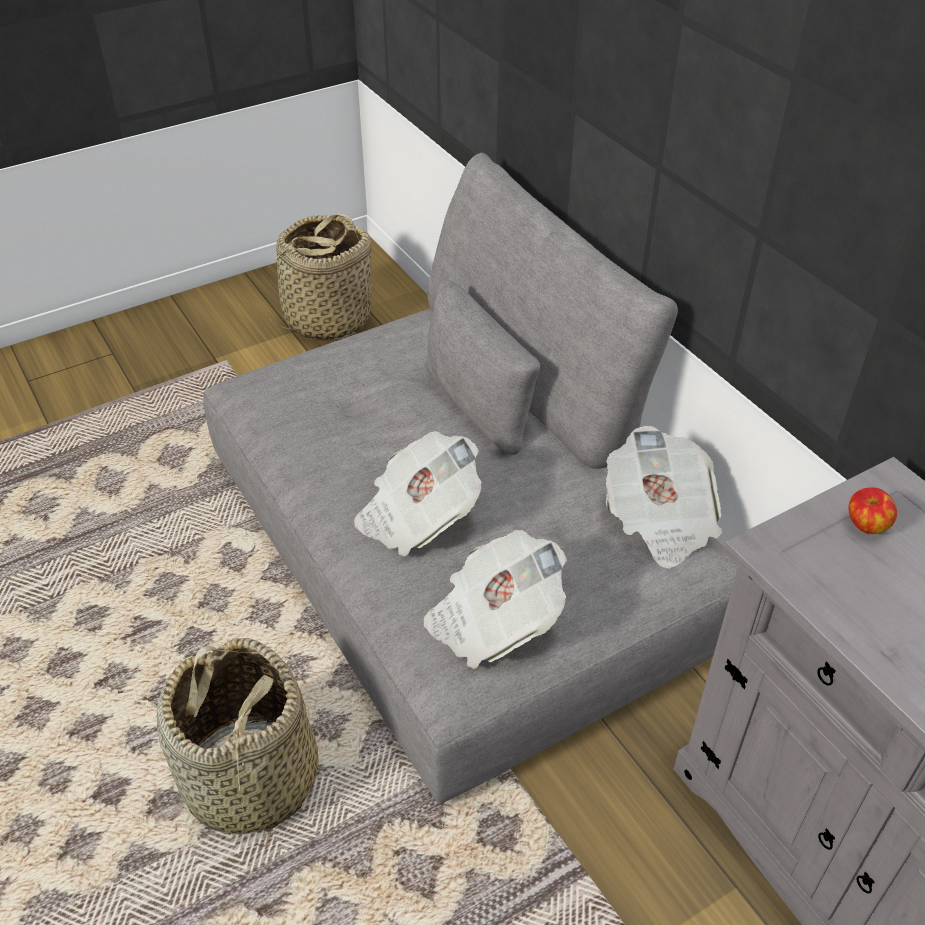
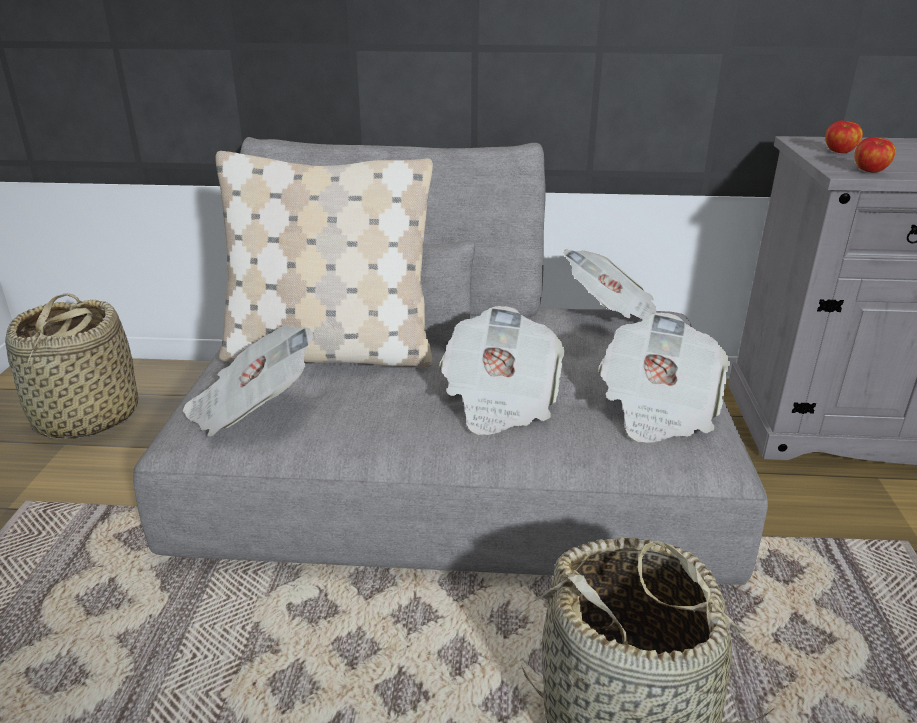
camera: 55 degrees left, 15 degrees down
none -> newspaper [183,325,315,437]
none -> beige pillow [215,151,433,367]
none -> apple [854,137,896,173]

